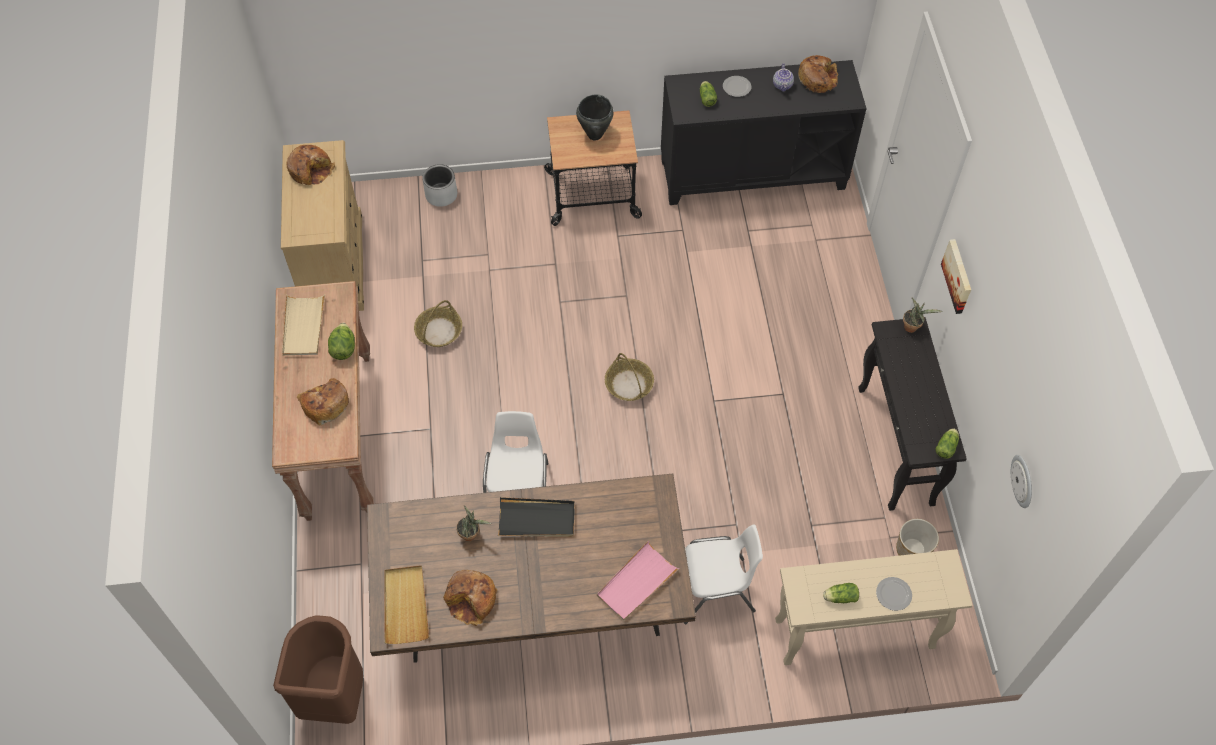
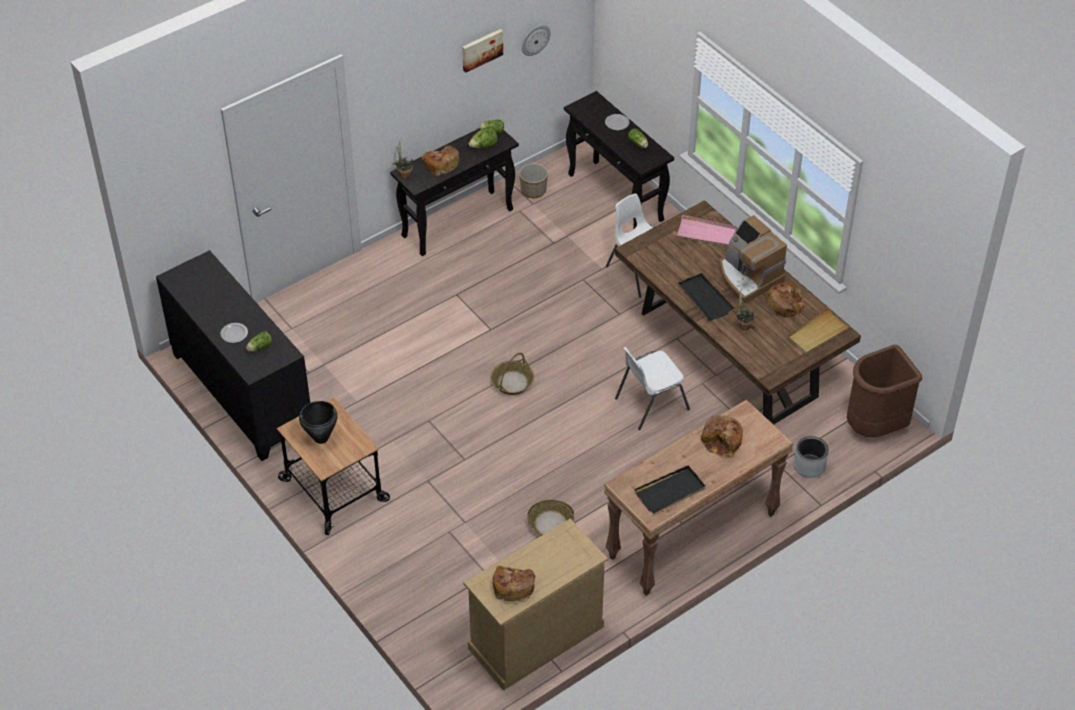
camera: 120 degrees left, 10 degrees down
beige tray [282,295,325,355] -> black tray [635,465,706,514]
lettuce [328,323,355,360] -> lettuce moved to [468,128,497,149]
grey planter [422,164,457,207] -> grey planter moved to [794,436,829,478]
teapot [773,63,794,92] -> none
beige console table [775,549,973,665] -> black console table [564,91,674,230]
bread [798,55,838,93] -> bread moved to [421,145,460,176]
picture [941,239,971,314] -> picture moved to [462,29,503,73]
none -> coffee machine [720,215,787,304]

